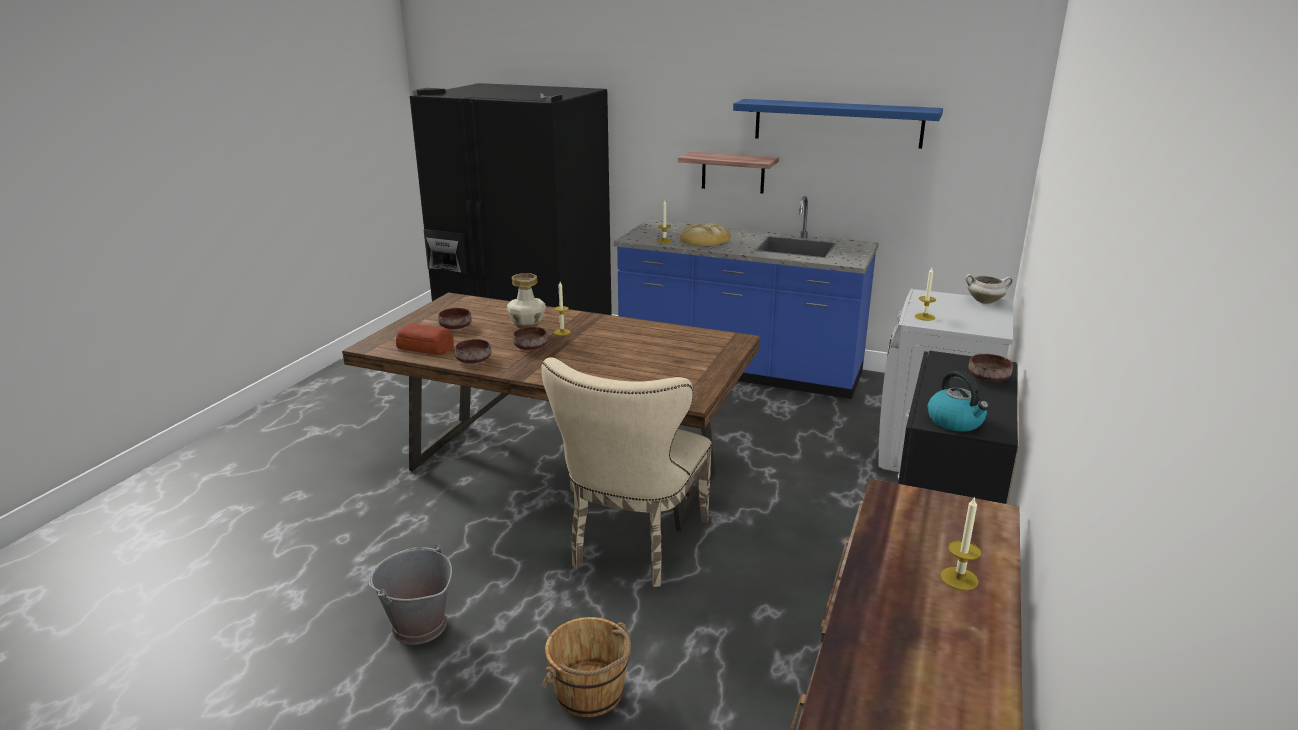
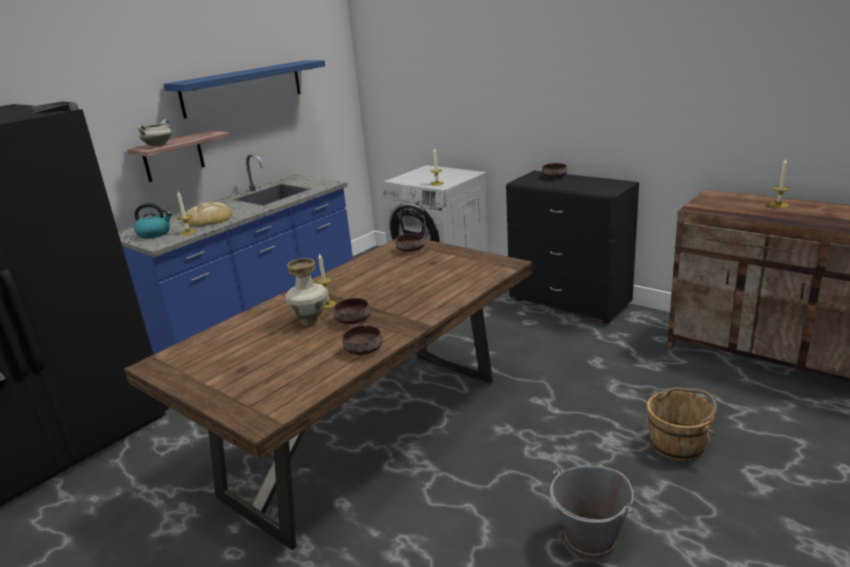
camera: 70 degrees left, 0 degrees up
bread [396,323,454,355] -> none
brown bowl [438,308,472,329] -> brown bowl moved to [396,233,425,252]
beige chair [542,357,712,587] -> none
kettle [928,371,989,431] -> kettle moved to [134,203,172,239]
white cooking pot [965,274,1013,304] -> white cooking pot moved to [138,119,172,146]

